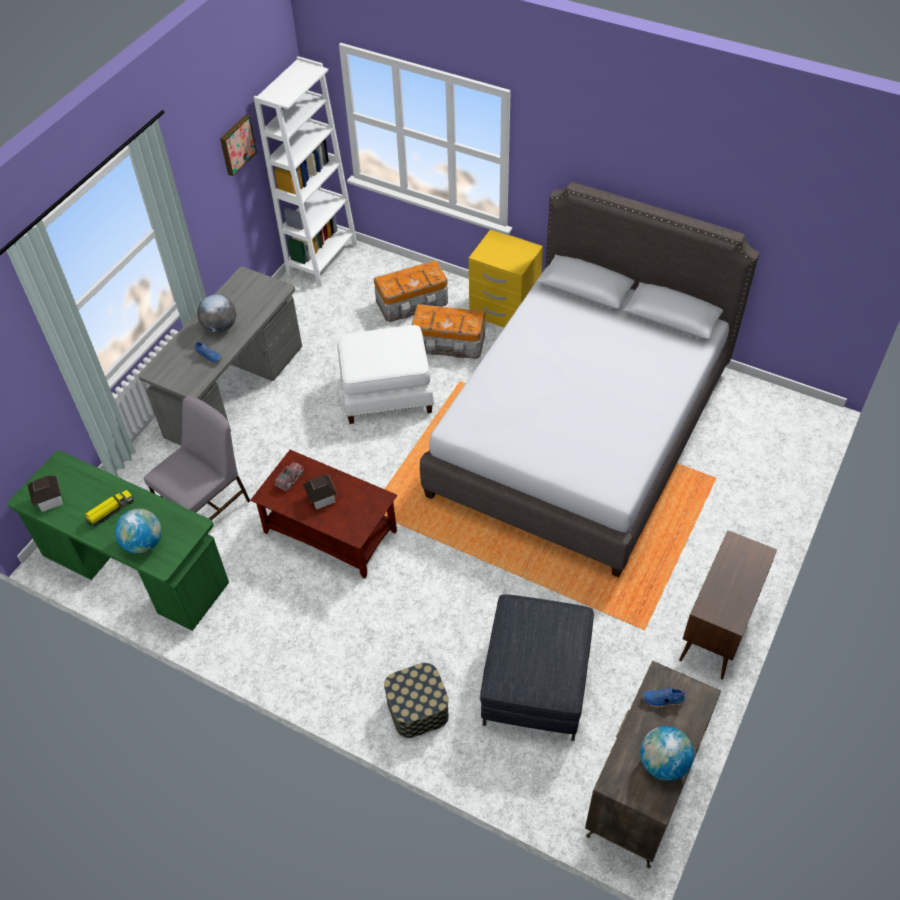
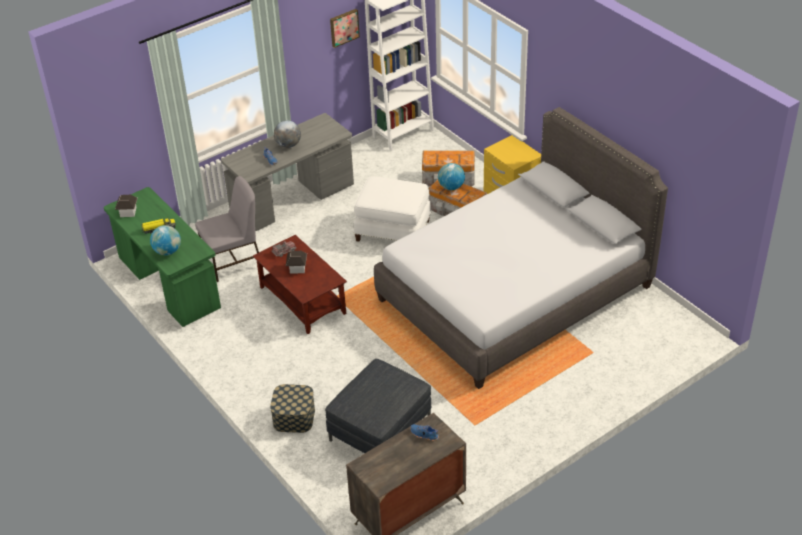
camera: 25 degrees right, 10 degrees down
globe [640,726,694,781] -> globe moved to [438,163,465,190]
brown cabinet [679,530,777,679] -> none

